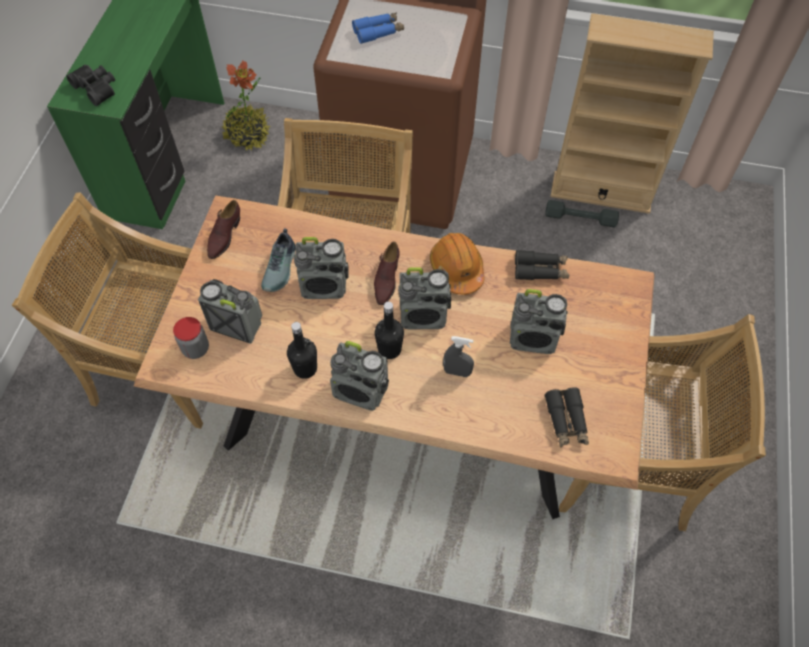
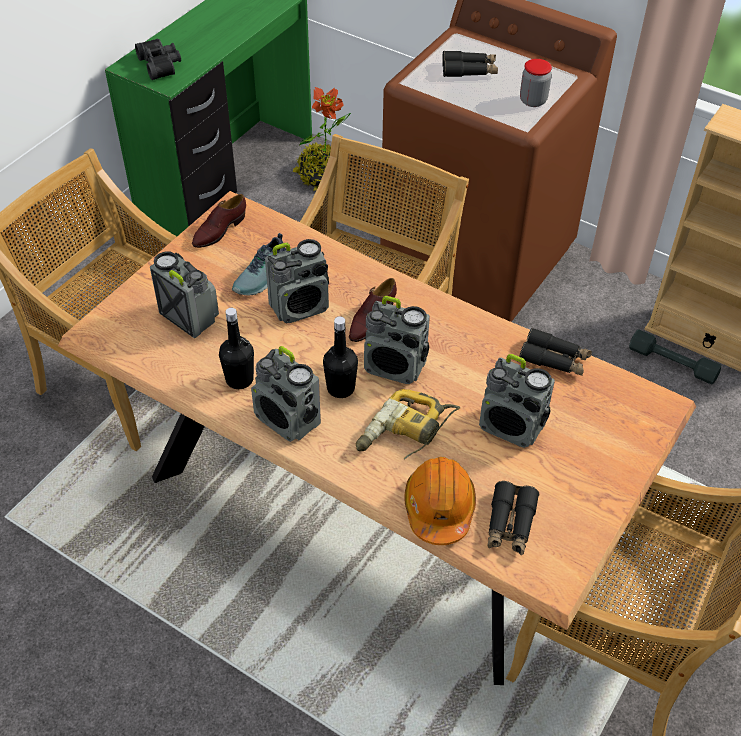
camera: 20 degrees right, 10 degrees down
jar [173,317,209,359] -> jar moved to [520,59,552,107]
radio [294,237,348,299] -> radio turned 45 degrees counterclockwise [265,239,329,324]
blue binoculars [352,12,404,44] -> black binoculars [442,51,498,77]
orange hard hat [430,233,485,295] -> orange hard hat moved to [404,457,476,545]
grey spray bottle [443,336,474,377] -> power drill [356,389,461,459]

